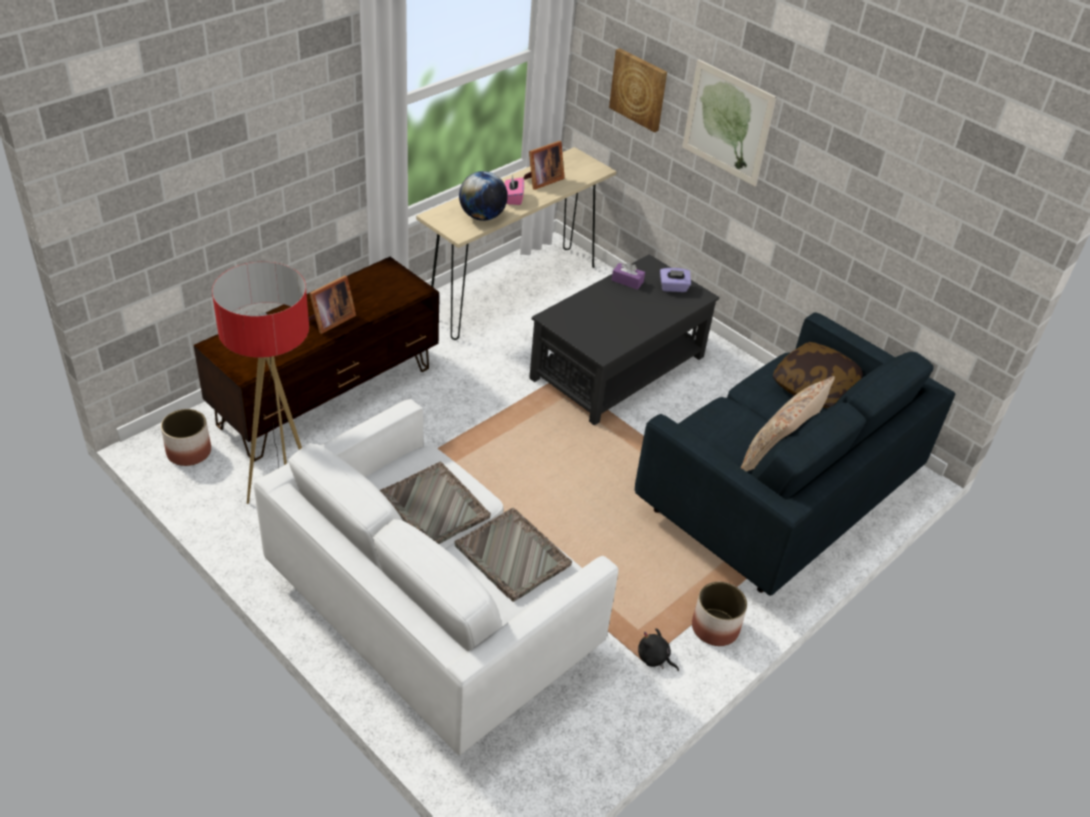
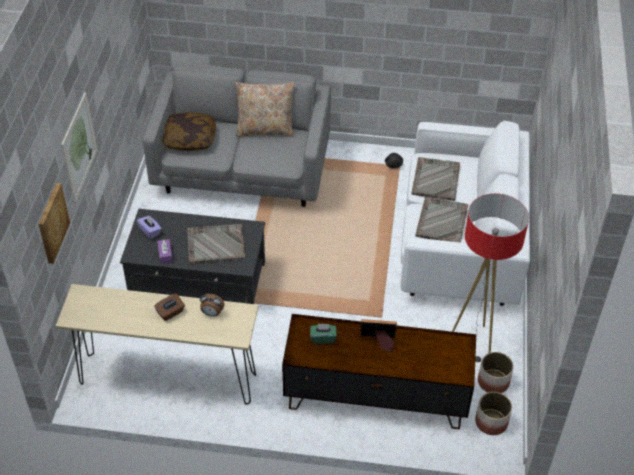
camera: 125 degrees left, 5 degrees up
globe [459,171,508,221] -> alarm clock [200,294,225,317]
pink tissue box [505,175,524,205] -> brown tissue box [154,293,185,321]
picture frame [524,141,565,190] -> none
blue sofa [635,312,955,596] -> grey sofa [142,63,331,207]
planter [692,582,747,646] -> planter moved to [478,352,514,393]
none -> grey tray [187,224,245,265]
none -> green tissue box [310,324,337,344]

